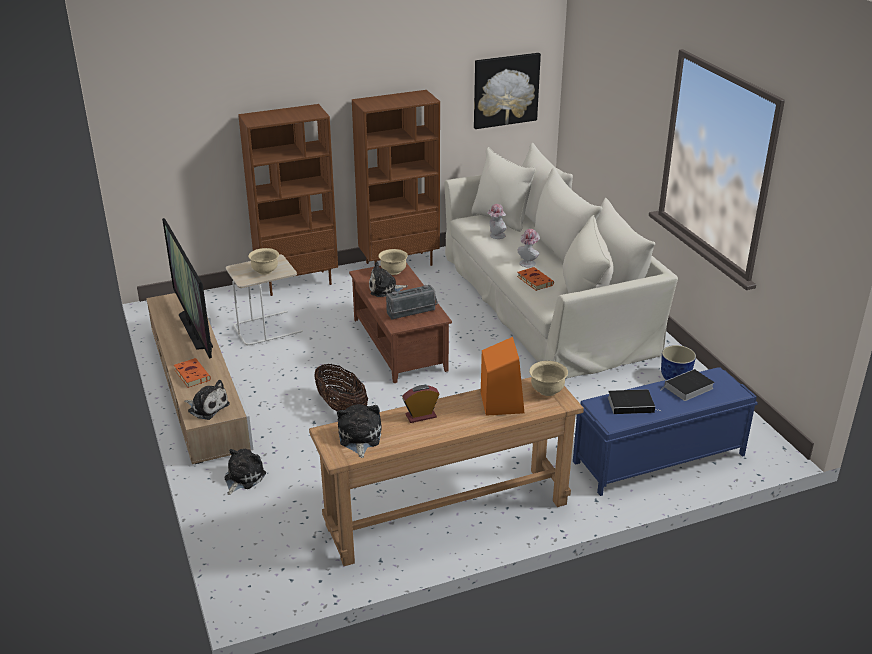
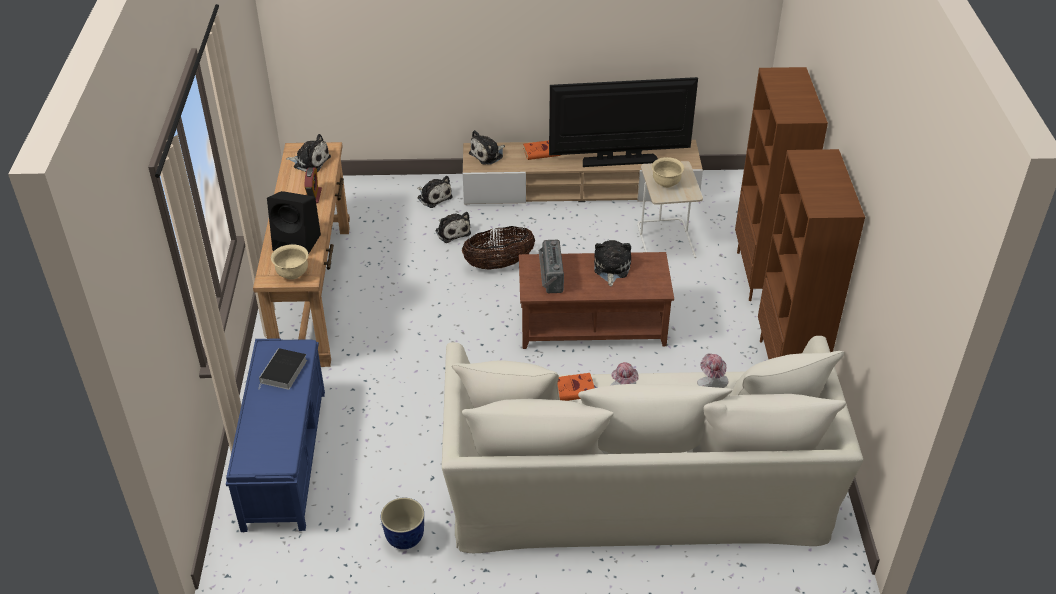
camera: 110 degrees right, 10 degrees up
beige bowl [378,249,408,275] -> none
picture [474,53,541,129] -> none
orange speaker [481,337,524,416] -> black speaker [267,191,321,254]
book [664,369,715,401] -> none
none -> plush toy [435,212,471,243]

